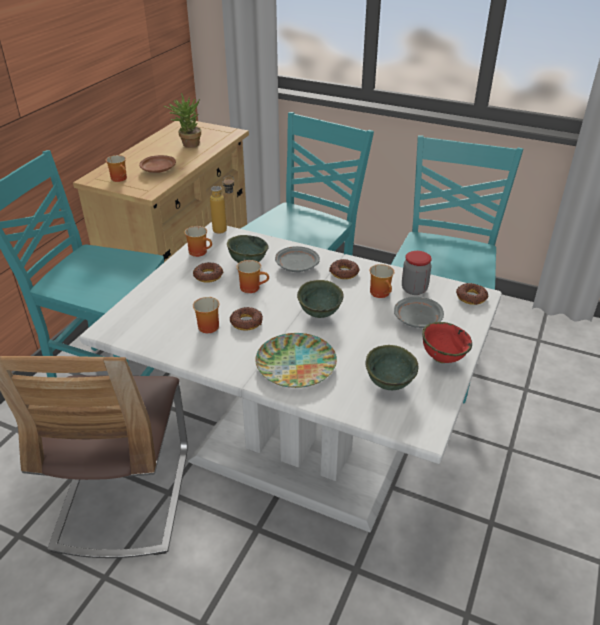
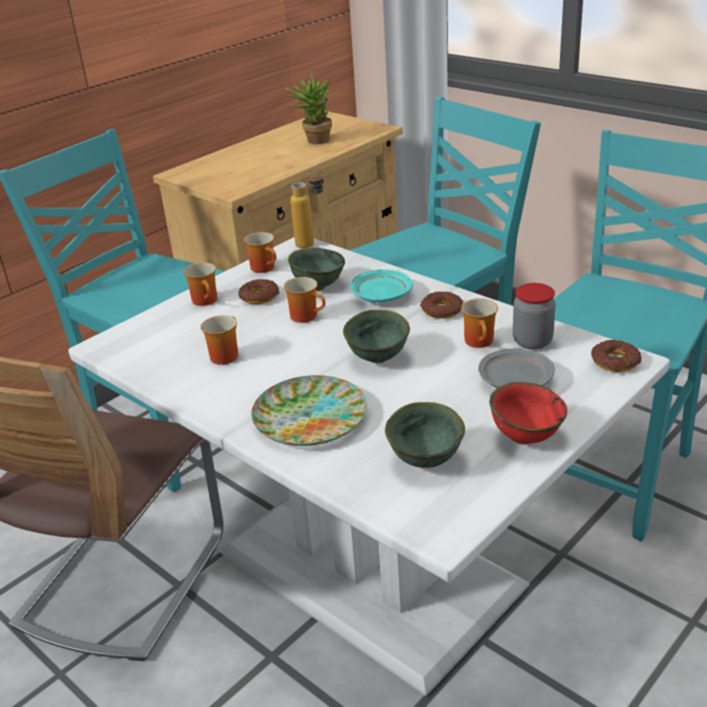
camera: 20 degrees right, 5 degrees down
mug [106,155,127,182] -> mug moved to [183,262,217,306]
brown plate [139,155,176,173] -> none
donut [230,307,263,331] -> none
grey plate [275,246,320,272] -> turquoise plate [350,269,413,303]

